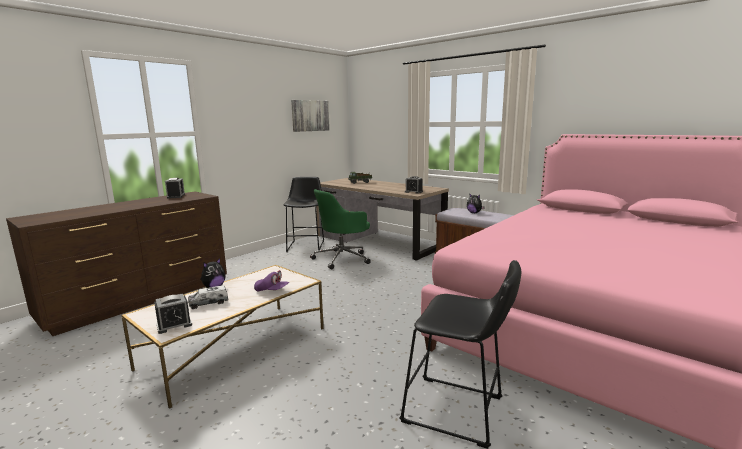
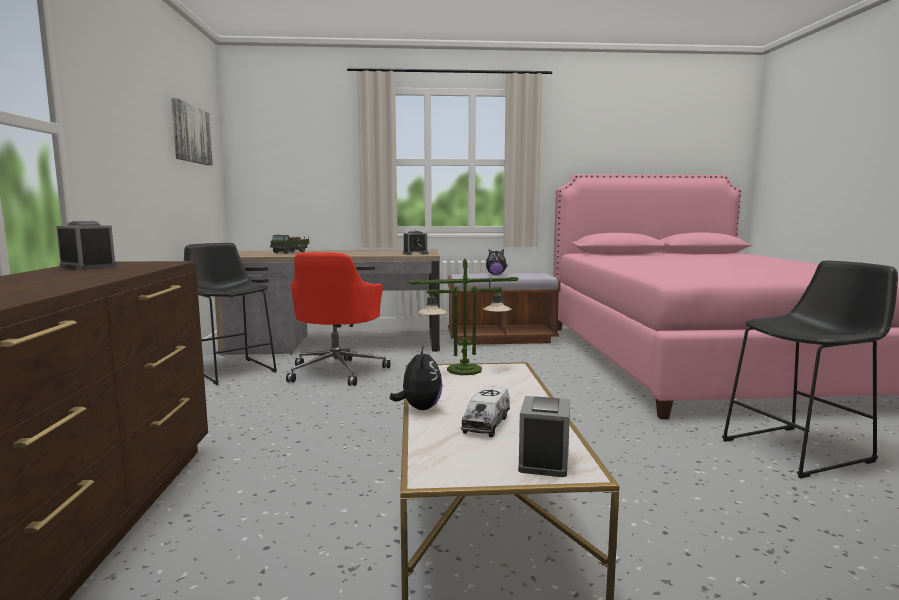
camera: 45 degrees left, 5 degrees down
purple cap [254,270,289,292] -> none
green office chair [310,189,371,269] -> red office chair [286,252,390,386]
none -> table lamp [409,259,519,375]

